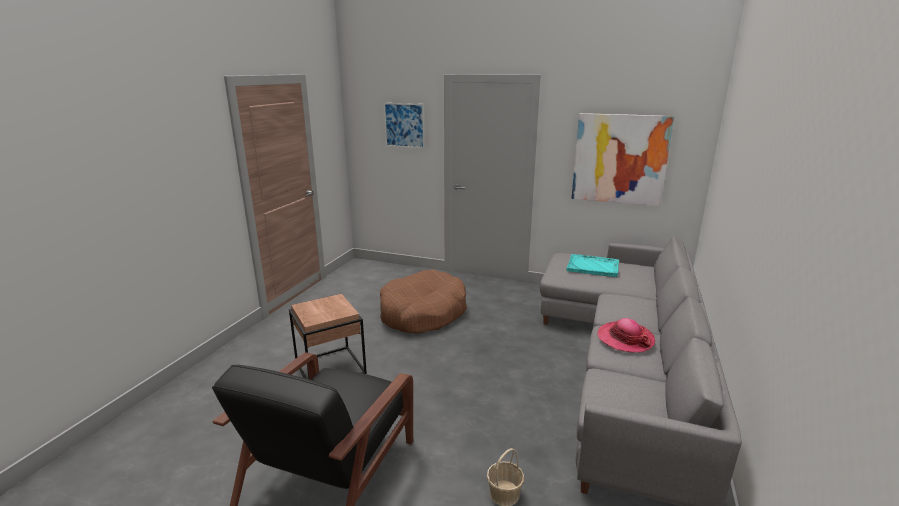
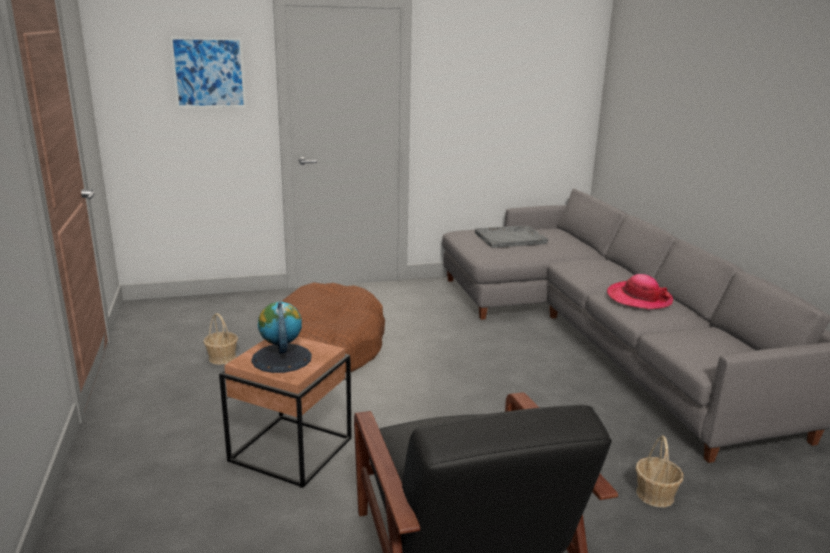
camera: 35 degrees left, 0 degrees up
turquoise tray [566,254,619,277] -> grey tray [475,225,548,248]
picture [571,113,674,206] -> none
none -> basket [204,313,238,365]
none -> globe [251,302,312,373]

